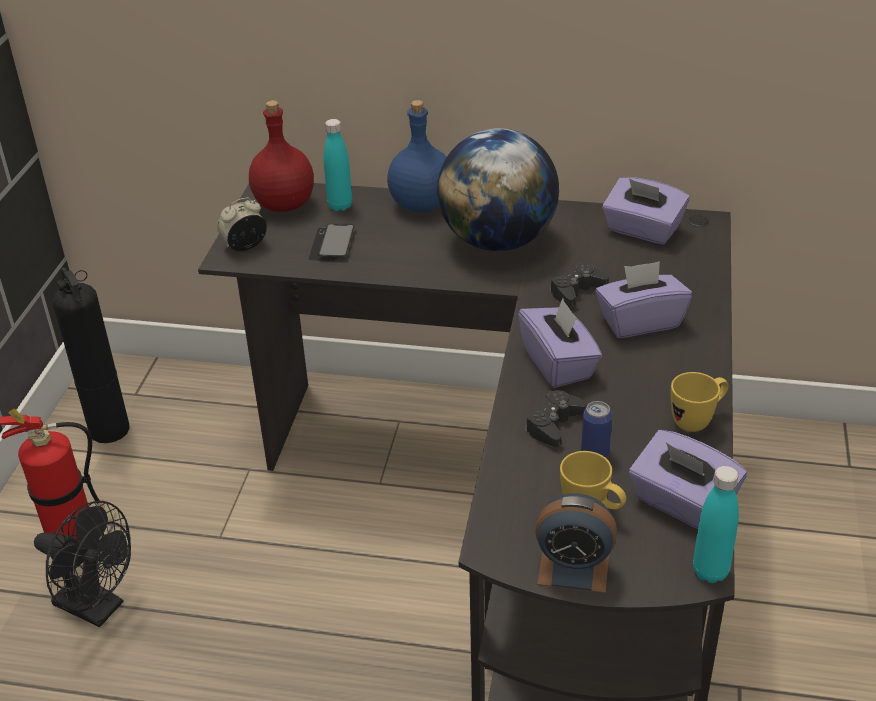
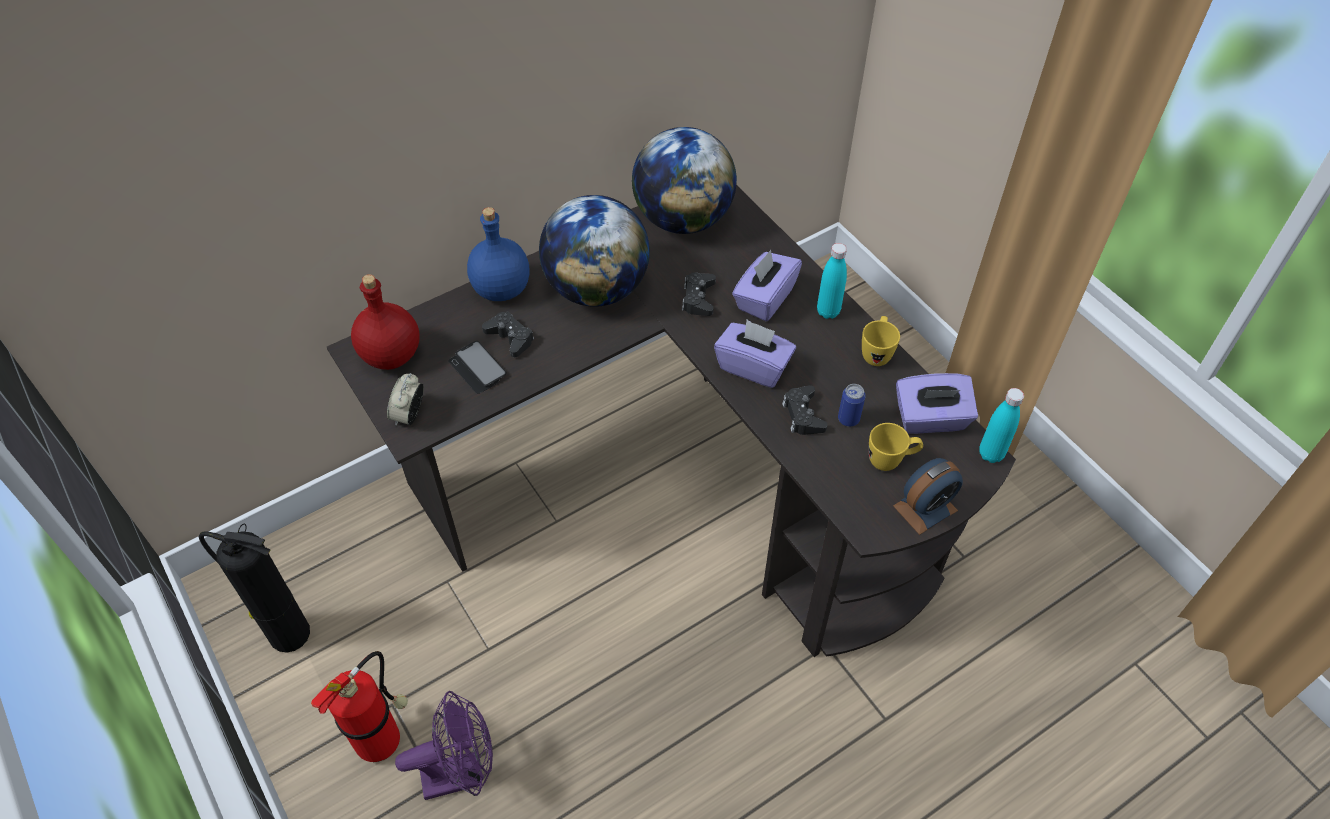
camera: 45 degrees left, 15 degrees up
black fan [34,501,131,627] -> purple fan [395,691,493,800]
turquoise bottle [324,119,352,211] -> turquoise bottle moved to [817,243,847,319]
purple tissue box [602,177,690,244] -> globe [632,127,737,234]
none -> black game controller [482,311,534,357]

